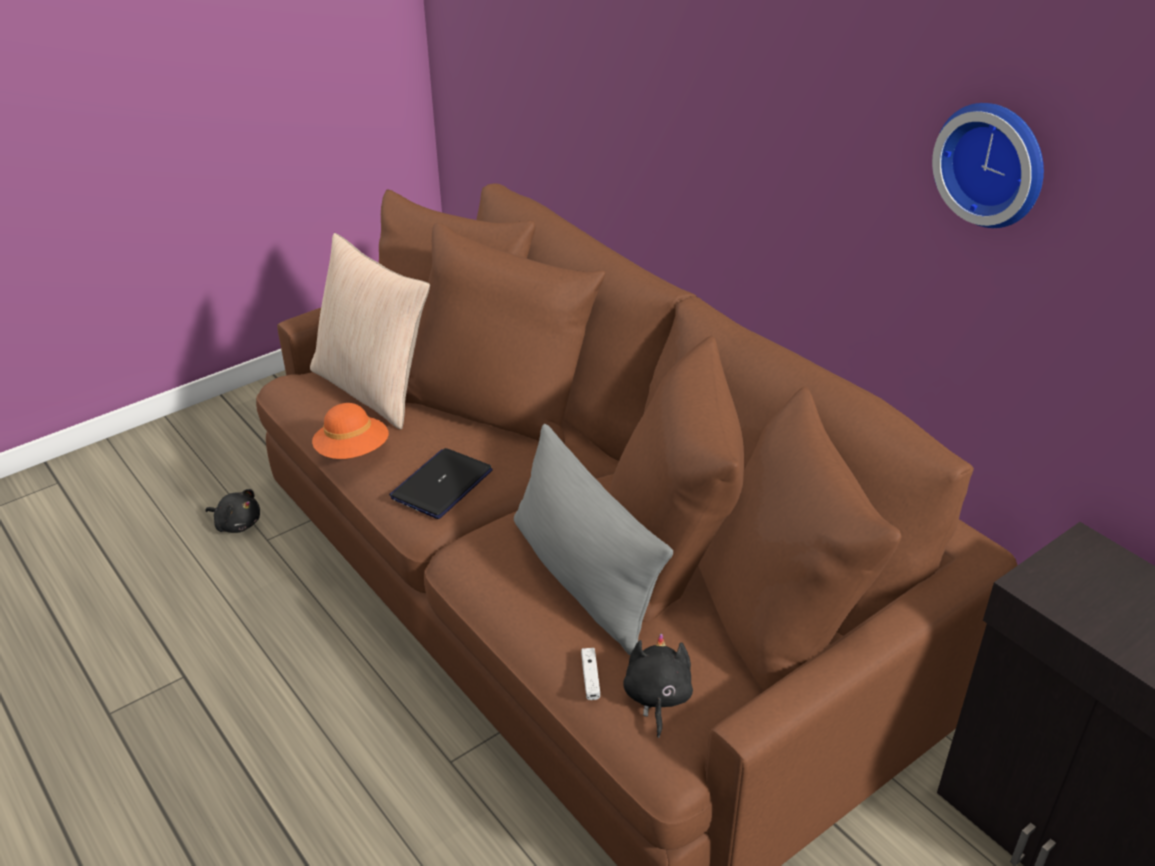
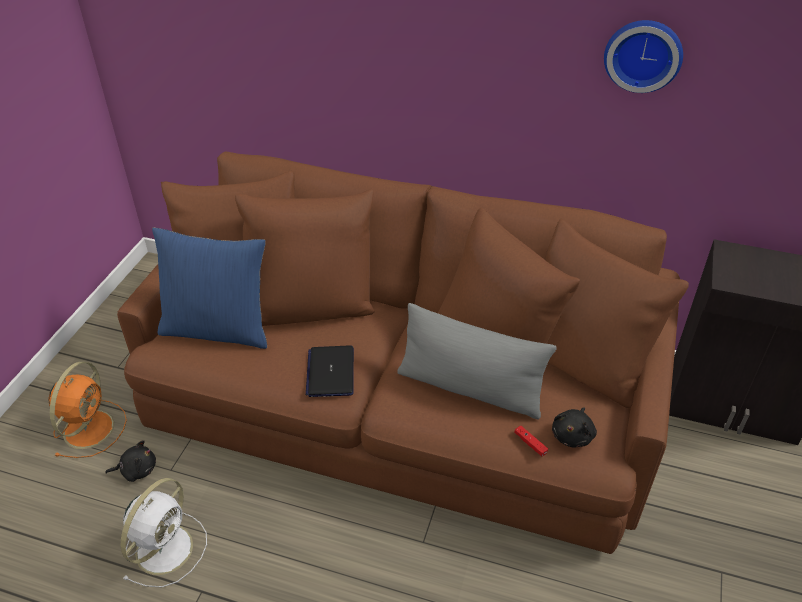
camera: 35 degrees left, 5 degrees up
beige pillow [310,233,430,430] -> blue pillow [152,227,267,349]
orange hat [312,403,389,459] -> none
white game controller [581,648,600,700] -> red game controller [514,426,548,456]
black plush toy [623,633,693,738] -> black plush toy turned 120 degrees counterclockwise [552,407,597,448]
none -> orange fan [48,361,127,458]
none -> white fan [121,478,207,587]

